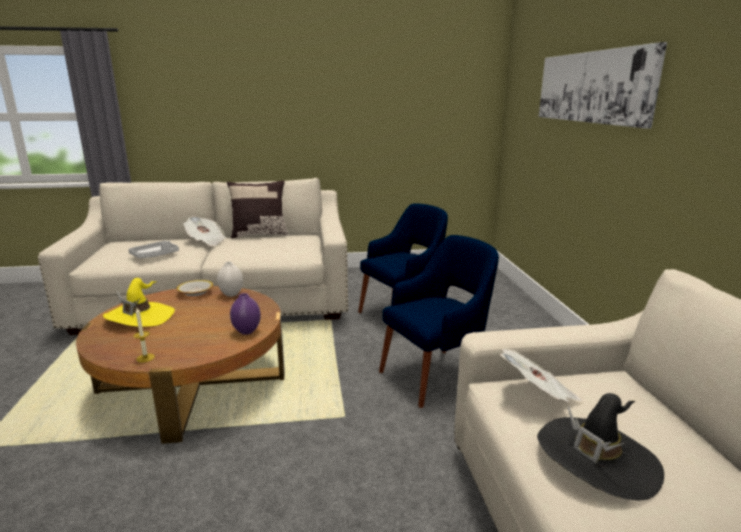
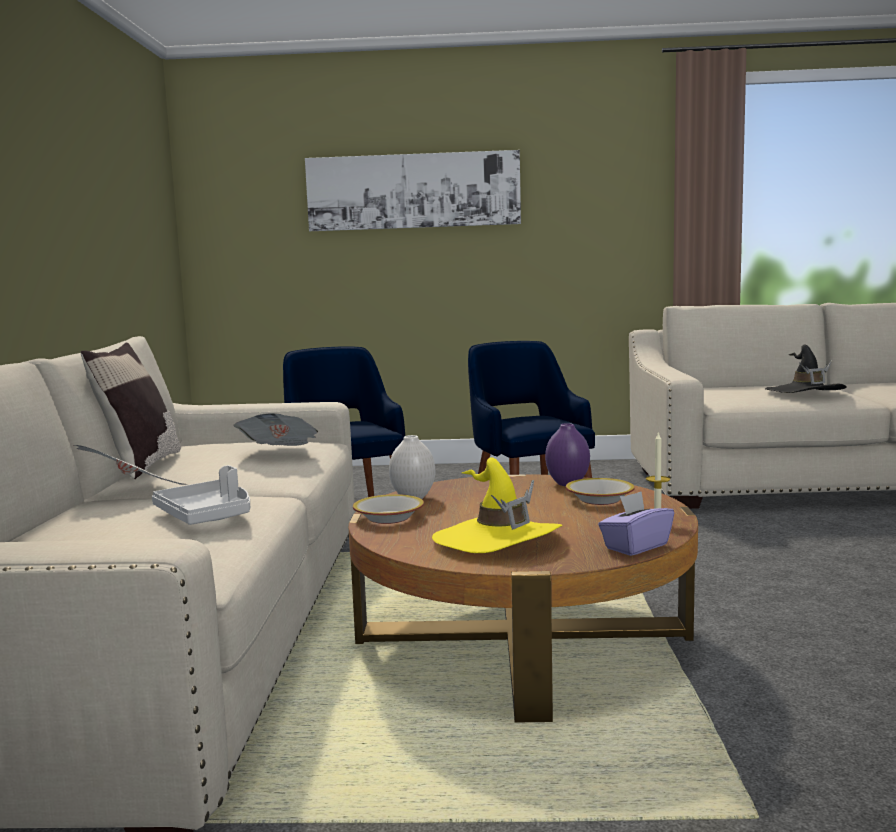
camera: 80 degrees left, 10 degrees down
newspaper [500,349,583,402] -> newspaper moved to [234,413,318,446]
none -> bowl [566,478,635,505]
none -> purple tissue box [598,492,674,556]

